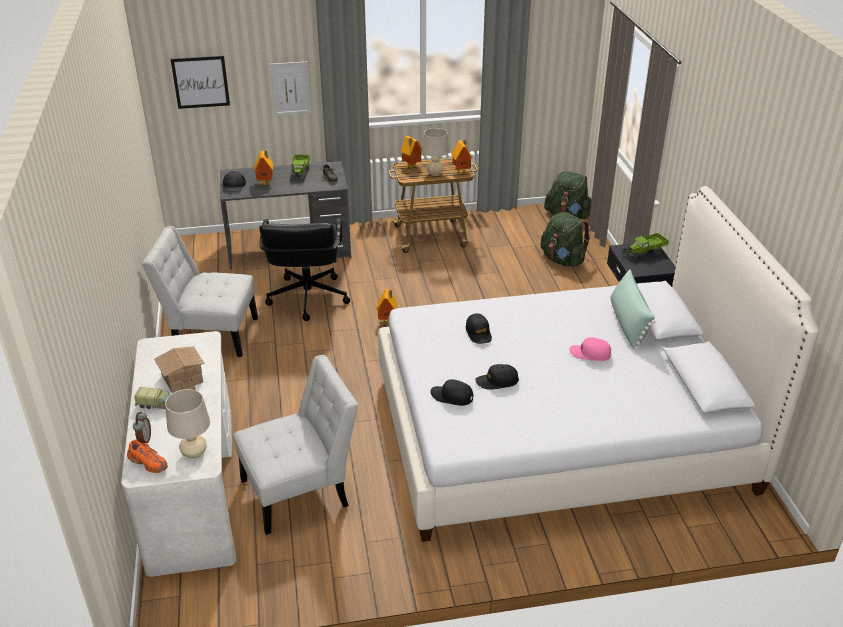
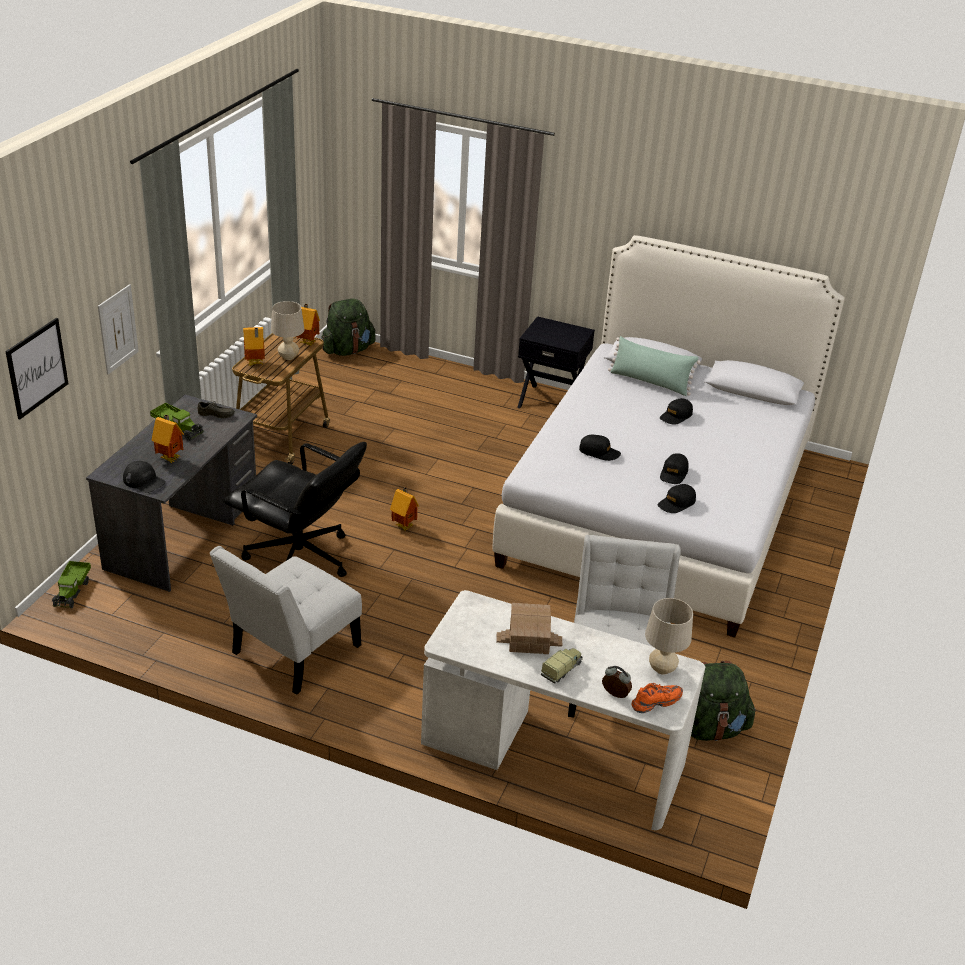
camera: 60 degrees left, 0 degrees up
green backpack [541,212,590,267] -> green backpack moved to [691,661,756,741]
pink cap [569,337,611,361] -> black cap [660,398,693,425]
toy truck [622,233,669,261] -> toy truck moved to [52,561,91,608]

